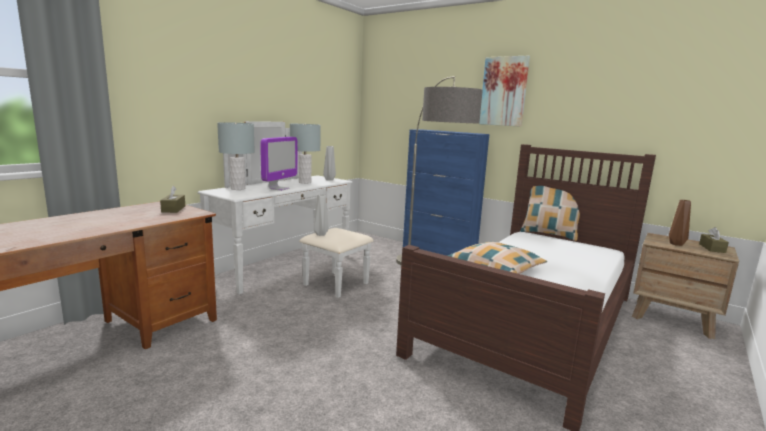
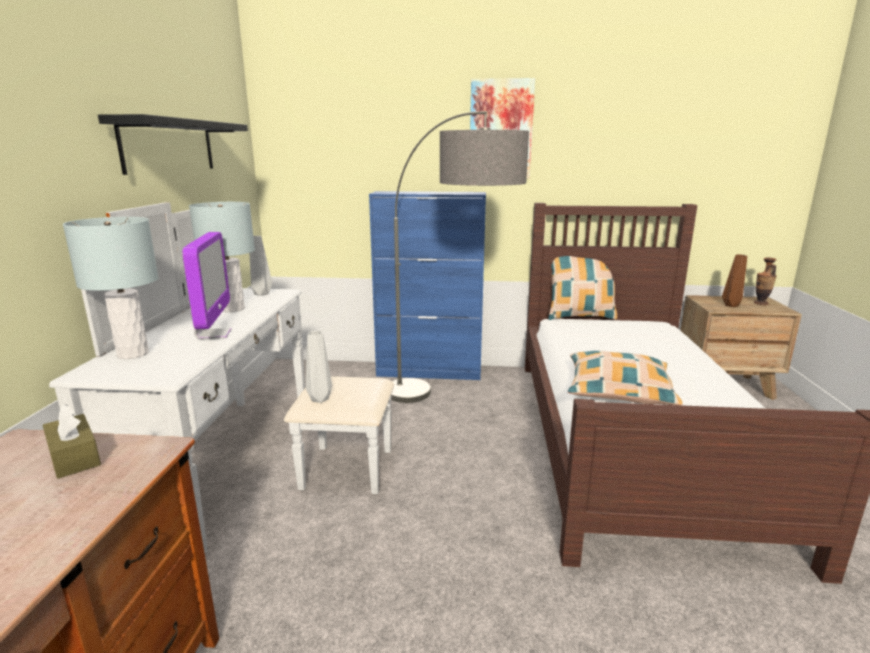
camera: 30 degrees left, 5 degrees up
brown tissue box [699,227,729,253] -> vase [754,258,777,305]
none -> black shelf [98,114,248,175]

